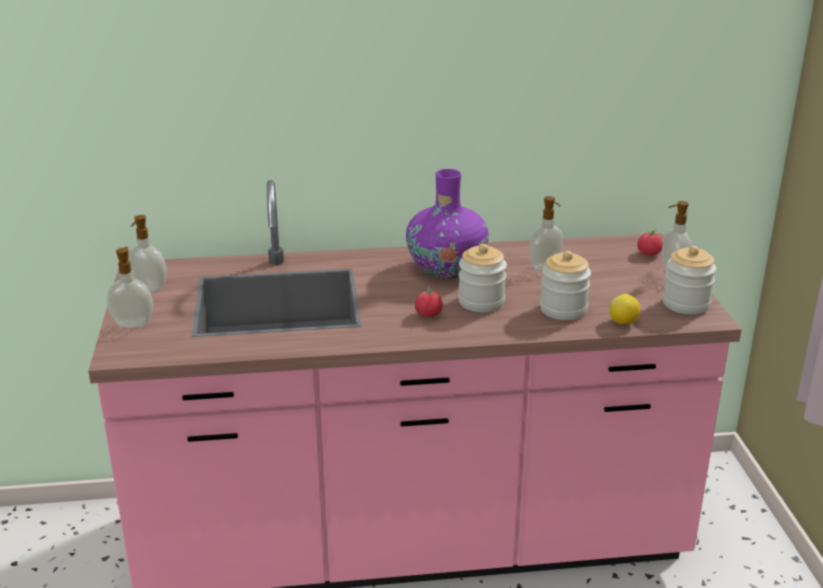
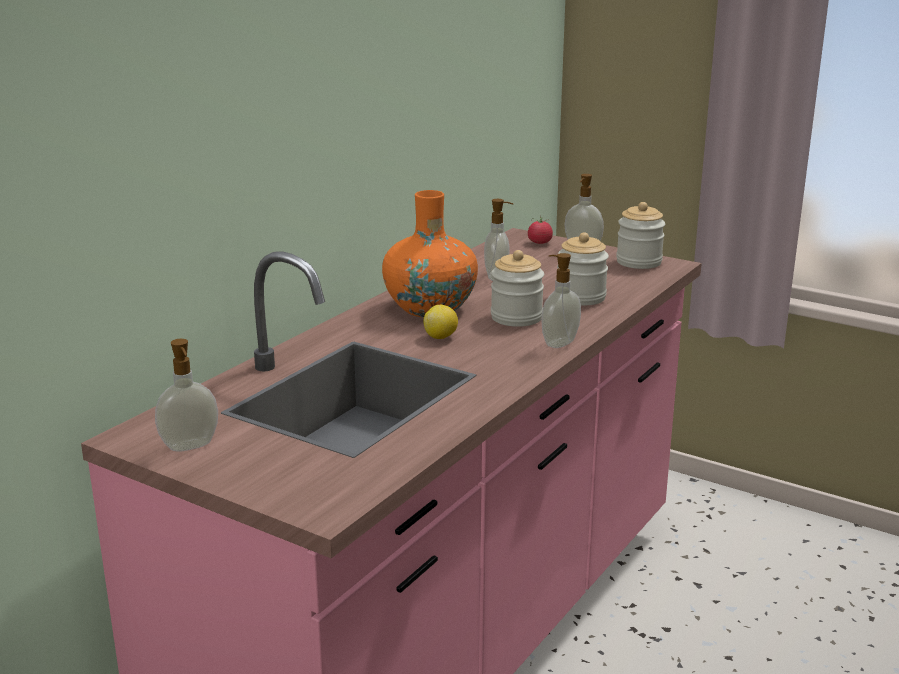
camera: 50 degrees left, 5 degrees down
soap dispenser [107,247,153,328] -> soap dispenser moved to [541,253,581,348]
purple vase [406,169,489,279] -> orange vase [382,190,478,318]
tomato [415,287,443,317] -> none
lemon [609,294,640,324] -> lemon moved to [424,305,458,339]

